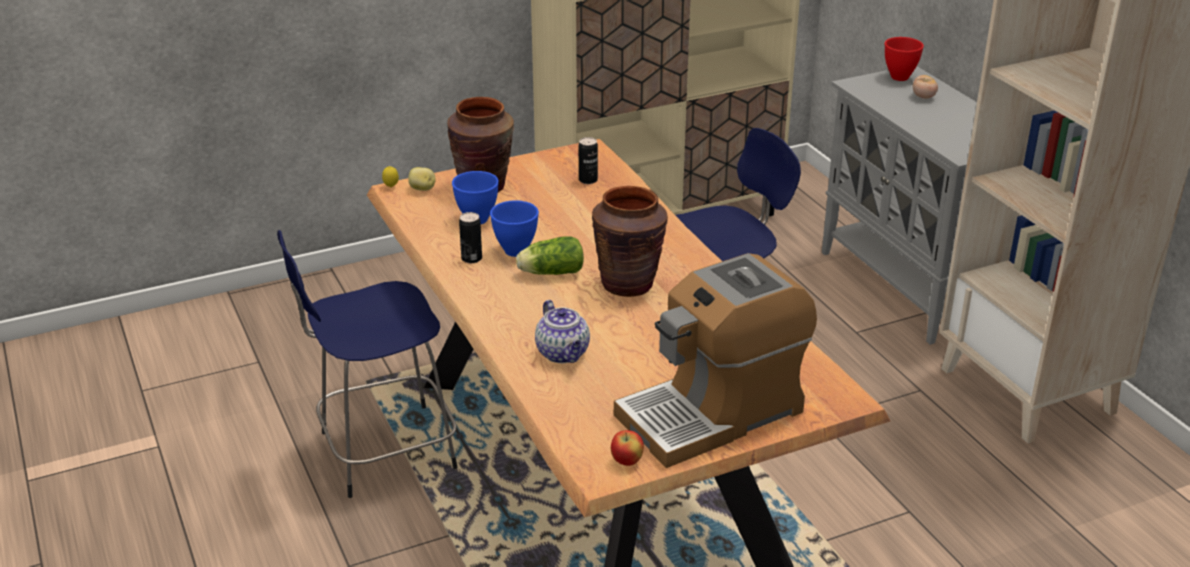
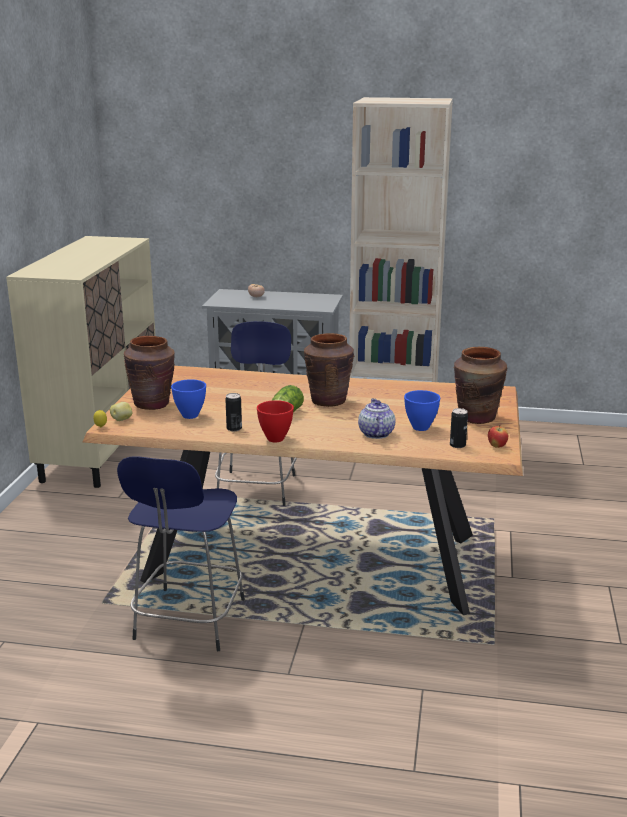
camera: 55 degrees left, 10 degrees down
blue bowl [490,200,539,257] -> blue bowl moved to [404,390,440,431]
teapot [535,300,590,363] -> teapot turned 105 degrees counterclockwise [358,399,395,439]
can [579,137,598,184] -> can moved to [450,408,468,448]
coffee machine [614,253,817,468] -> brown vase [454,347,508,424]
red bowl [885,37,924,81] -> red bowl moved to [257,400,294,442]

